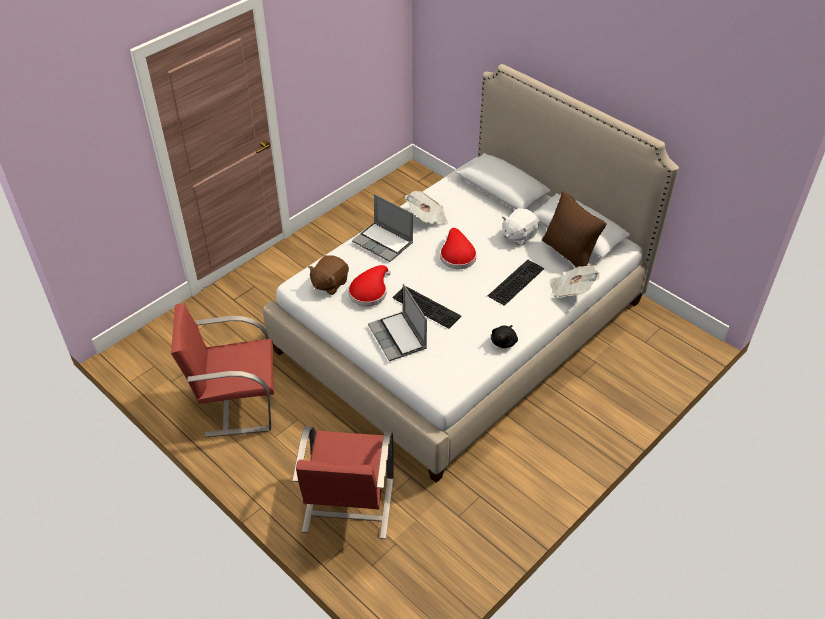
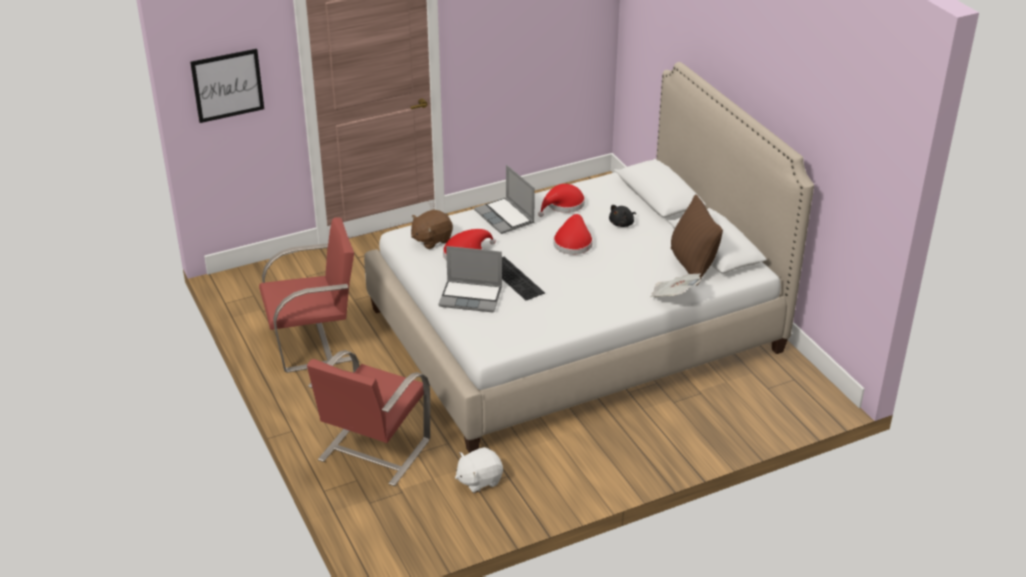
camera: 20 degrees right, 10 degrees down
red chair [171,303,274,437] -> red chair turned 150 degrees clockwise [259,217,354,373]
laptop [368,284,427,361] -> laptop turned 75 degrees counterclockwise [438,246,502,312]
newspaper [405,191,448,224] -> red hat [538,184,585,217]
keyboard [488,260,544,306] -> none
black plush toy [491,325,518,348] -> black plush toy moved to [609,205,636,227]
white plush toy [502,208,539,246] -> white plush toy moved to [455,447,503,493]
none -> picture [190,49,264,123]

